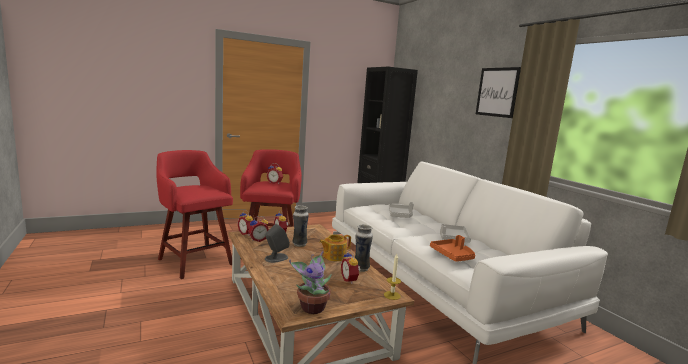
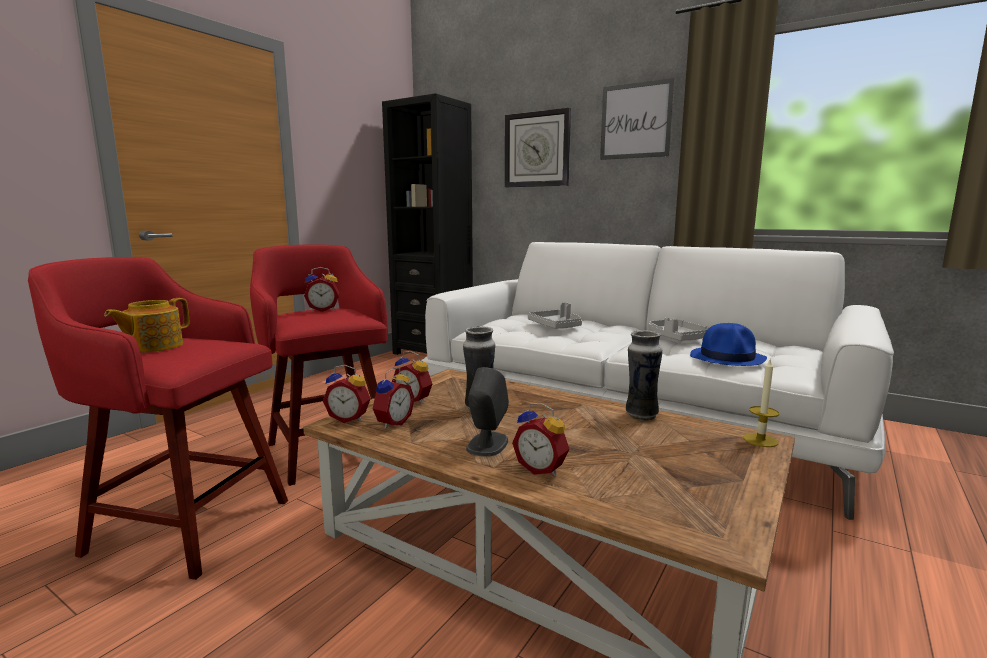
camera: 30 degrees left, 0 degrees up
potted plant [289,251,332,314] -> none
teapot [319,235,351,261] -> teapot moved to [104,298,189,353]
alarm clock [341,250,361,284] -> alarm clock moved to [512,403,569,476]
orange tray [430,235,475,262] -> blue hat [690,323,767,366]
none -> wall clock [505,108,571,187]

